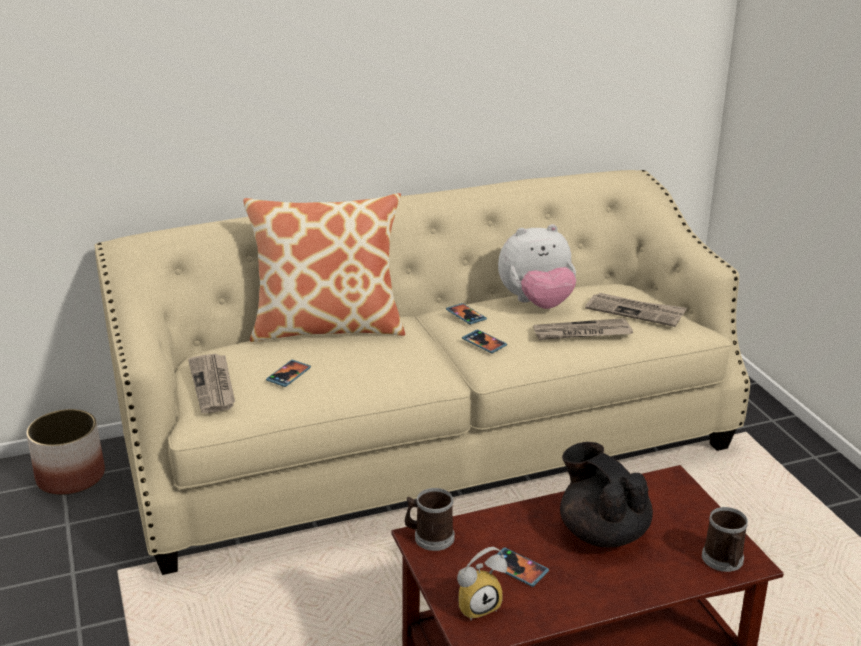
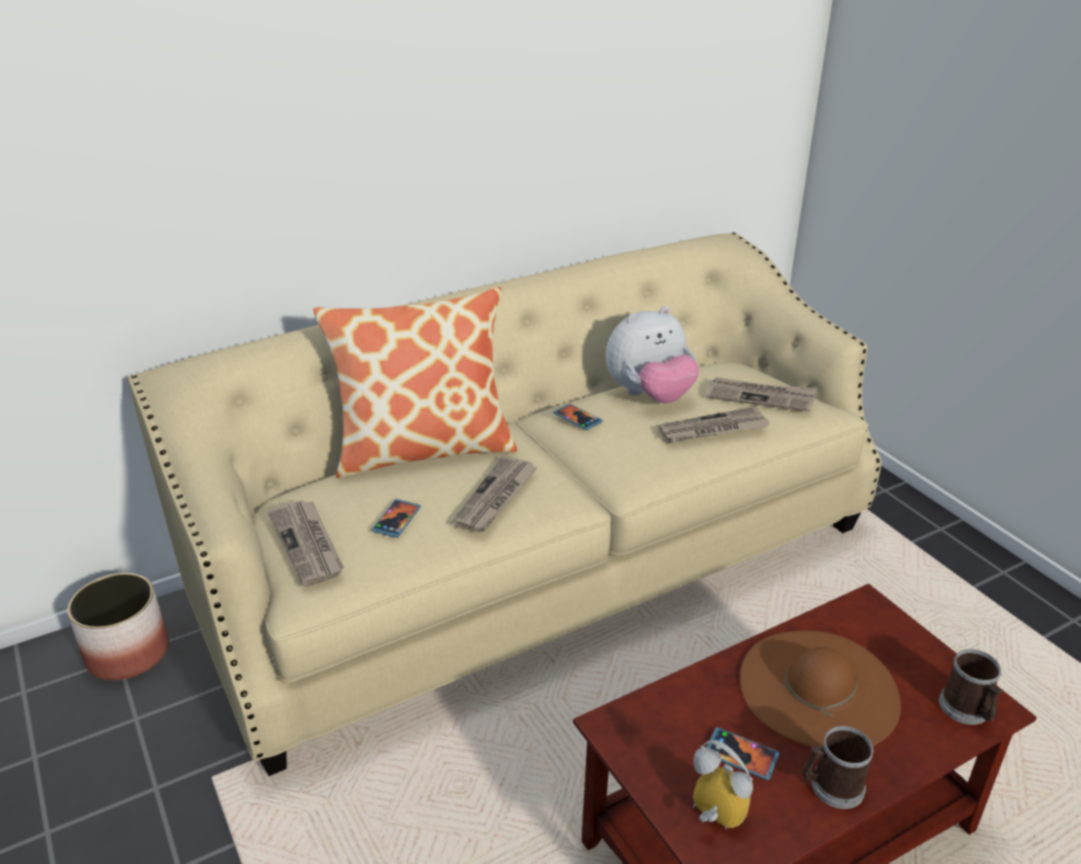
camera: 10 degrees left, 5 degrees up
mug [405,488,455,551] -> mug moved to [802,726,873,809]
alarm clock [457,547,507,621] -> alarm clock turned 105 degrees counterclockwise [693,740,753,829]
phone [462,329,507,353] -> none
black teapot [560,442,653,547] -> brown hat [740,631,901,748]
none -> newspaper [451,456,538,533]

